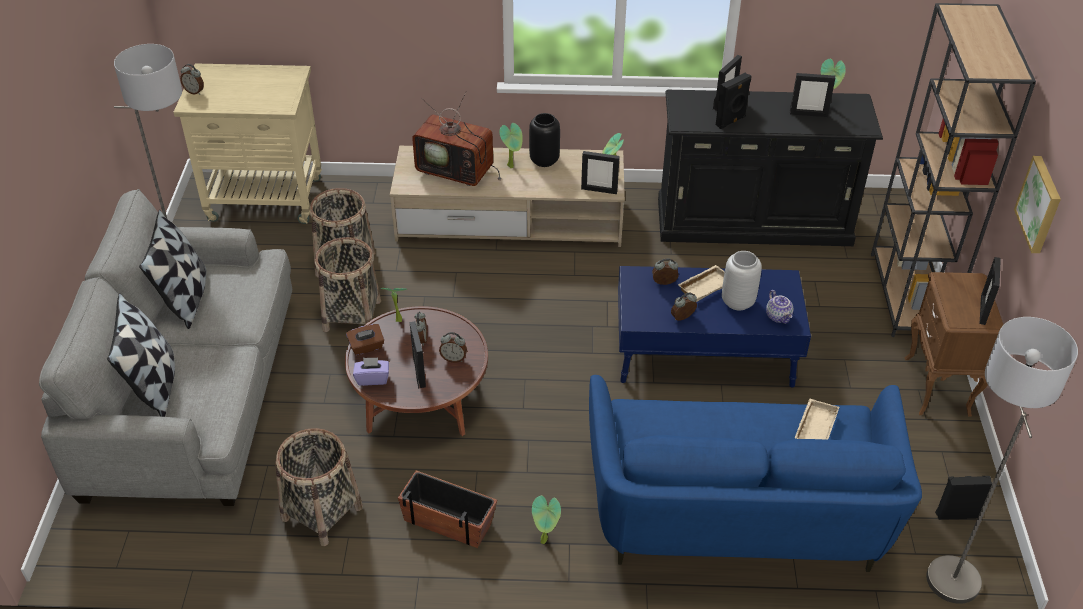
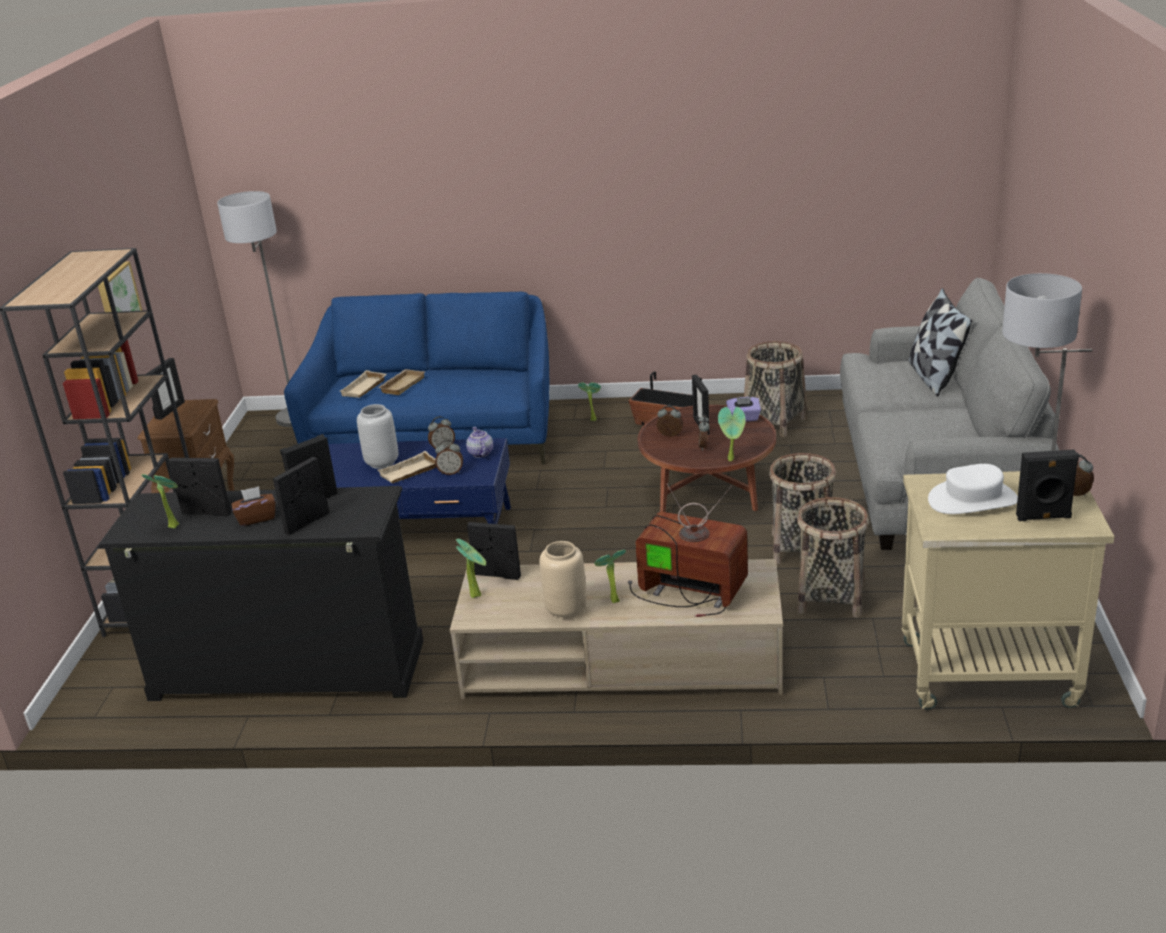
camera: 175 degrees left, 15 degrees down
pillow [139,210,207,329] -> none
brown tissue box [346,324,384,355] -> brown tissue box moved to [231,486,275,526]
black vase [529,113,560,167] -> beige vase [540,541,587,619]
teapot [766,290,794,324] -> teapot moved to [466,427,493,458]
black speaker [935,476,992,520] -> black speaker moved to [1016,449,1079,521]
none -> beige tray [377,369,425,395]
none -> white hat [928,464,1018,514]

